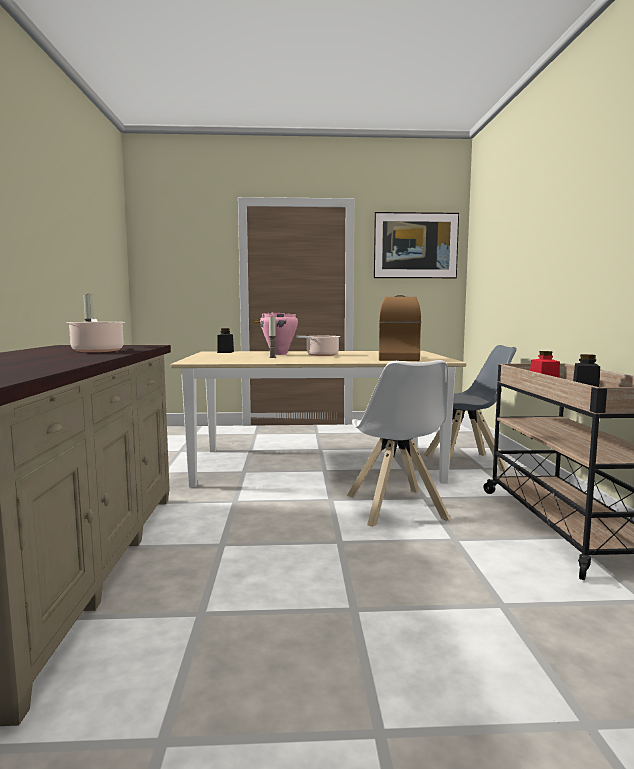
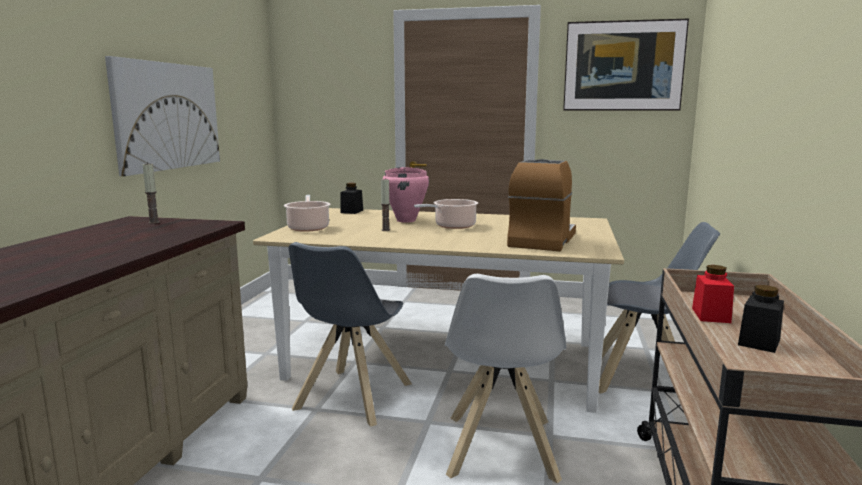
camera: 15 degrees right, 5 degrees up
cooking pot [66,319,125,352] -> cooking pot moved to [284,195,330,232]
none -> picture [105,56,220,176]
none -> grey chair [289,242,412,427]

